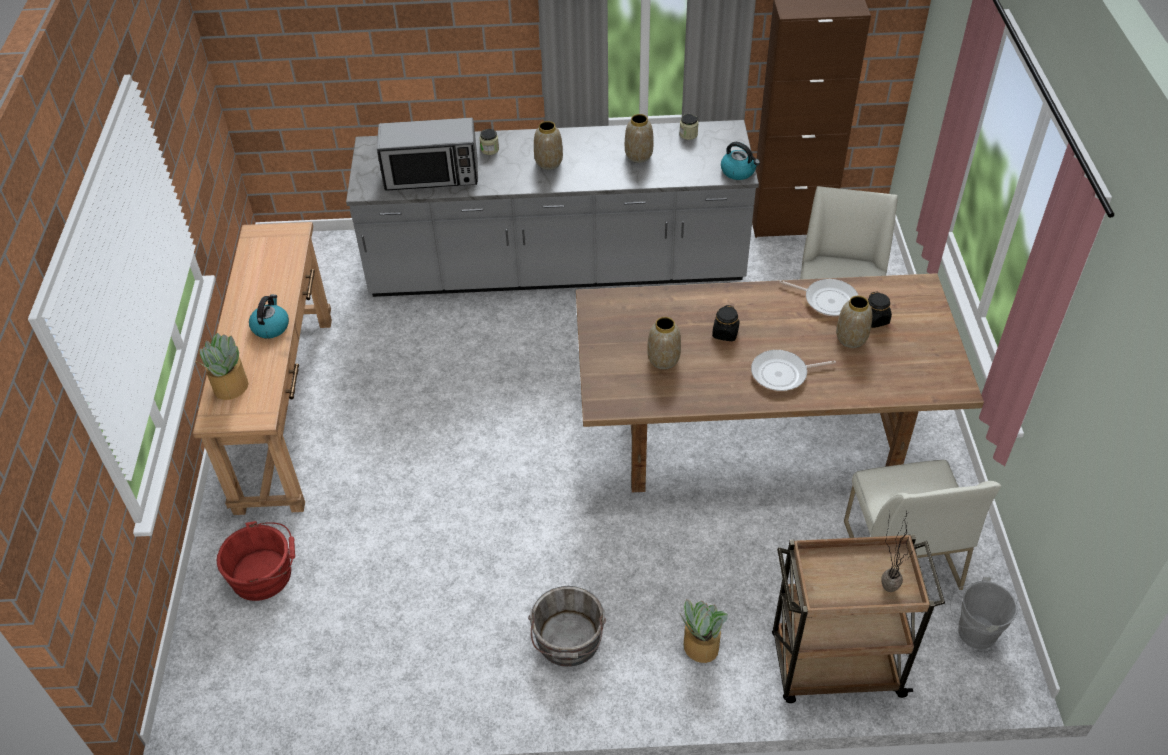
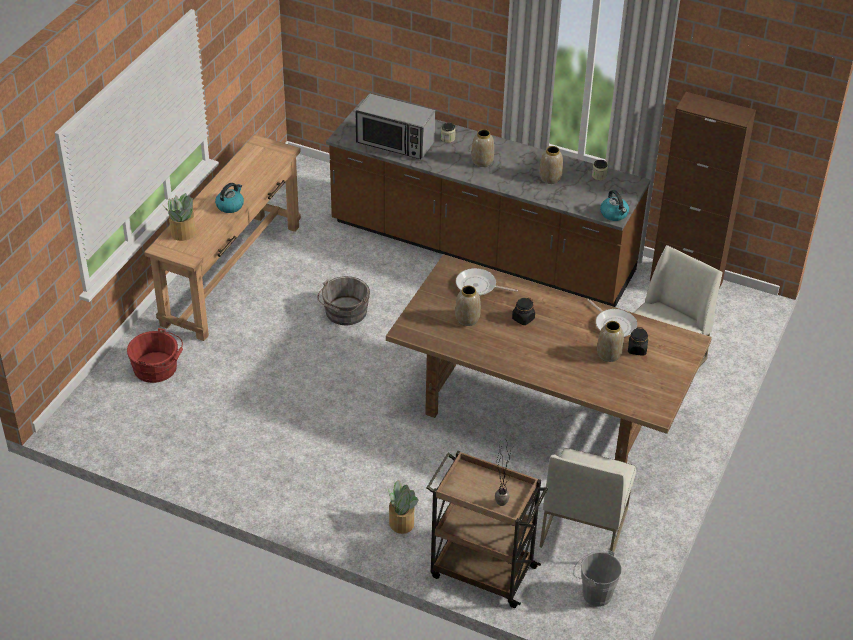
camera: 25 degrees right, 5 degrees down
grey counter [346,120,759,297] -> brown counter [326,99,651,307]
grey bucket [528,586,606,667] -> grey bucket moved to [318,276,370,325]
frying pan [751,350,836,391] -> frying pan moved to [456,268,518,296]

